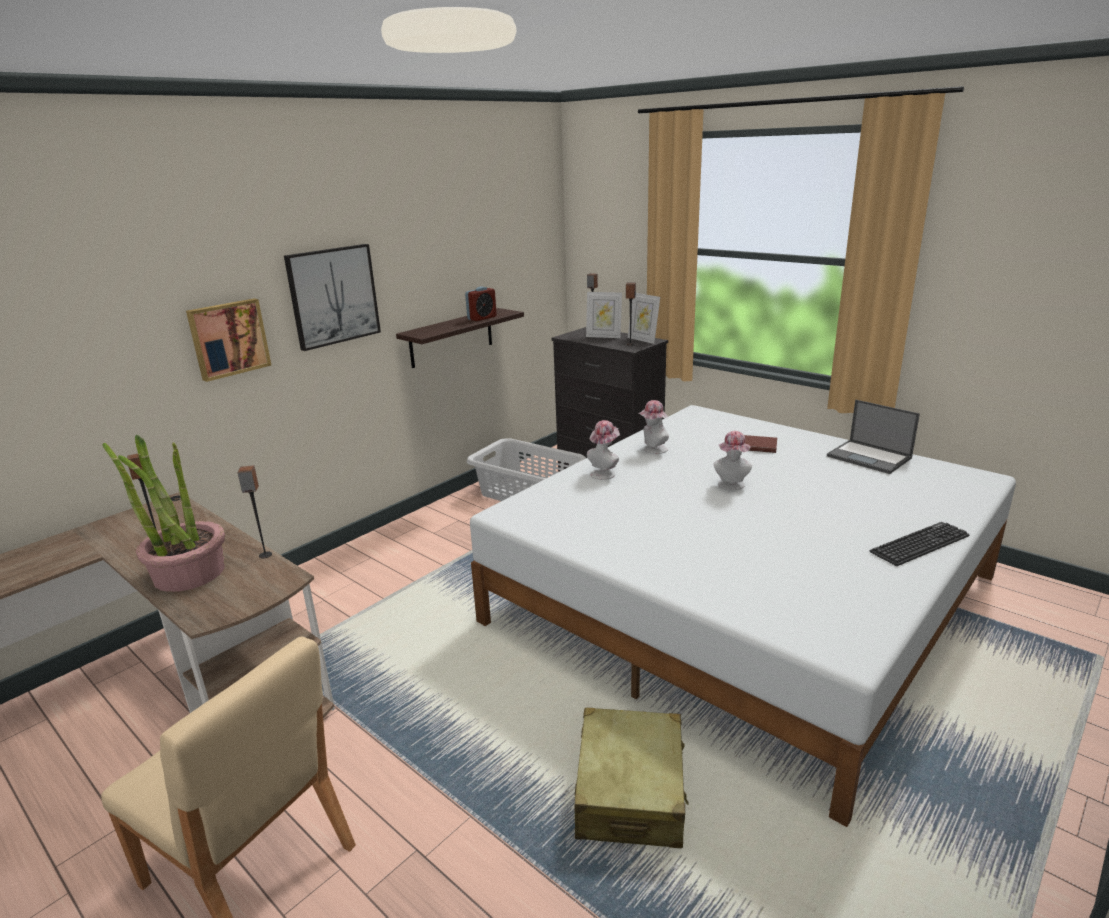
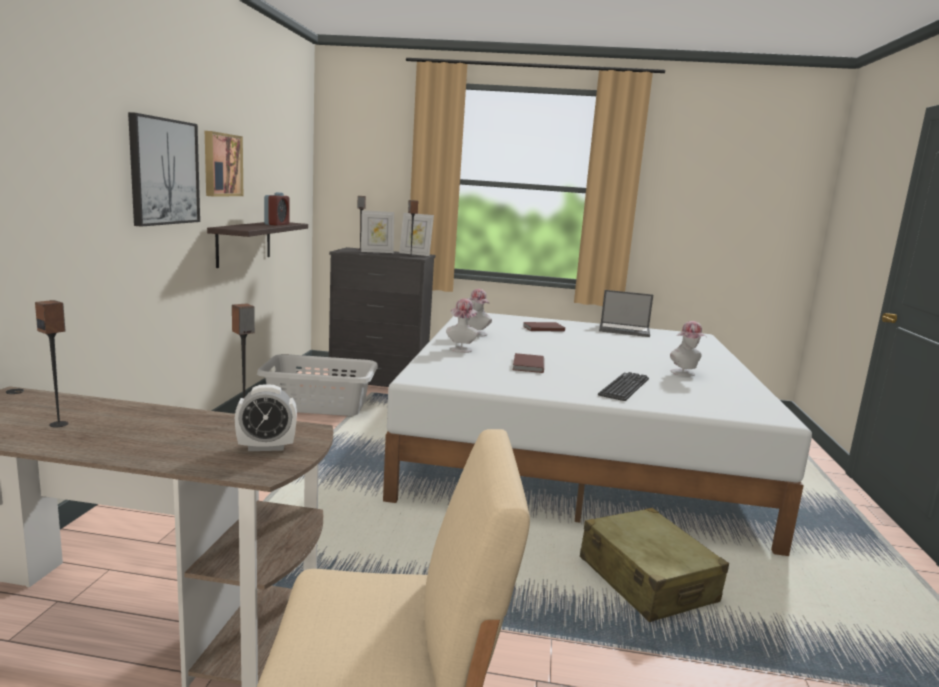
camera: 35 degrees left, 10 degrees down
potted plant [103,435,225,592] -> none
picture [186,298,271,382] -> picture moved to [205,131,243,197]
hat [714,431,752,490] -> hat moved to [670,321,707,376]
keyboard [870,522,969,566] -> keyboard moved to [598,372,649,401]
none -> alarm clock [235,384,297,451]
none -> brown book [513,353,544,373]

